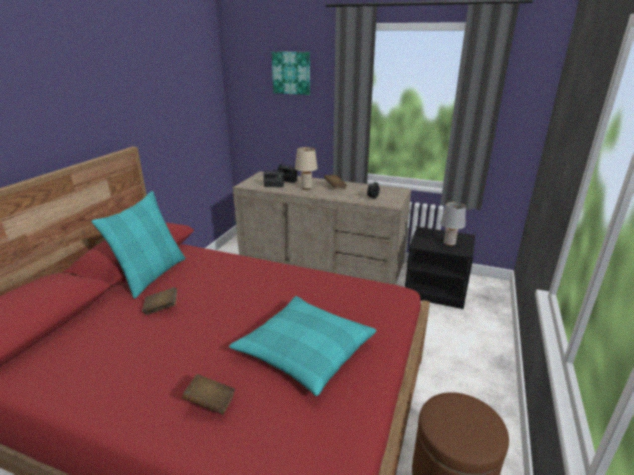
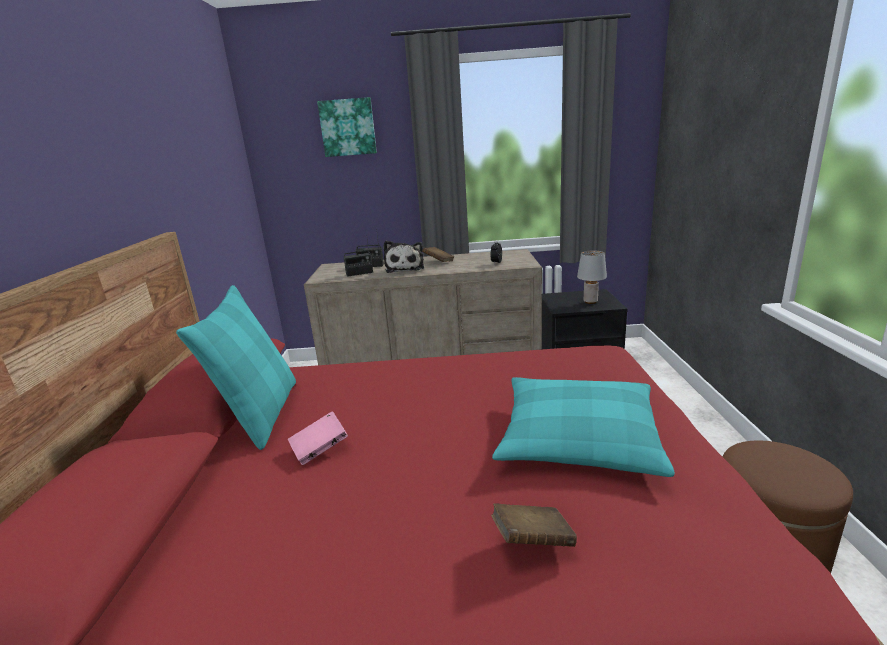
camera: 20 degrees left, 5 degrees down
brown book [142,287,177,315] -> pink book [288,411,348,465]
beige table lamp [295,147,318,190] -> plush toy [384,241,424,273]

